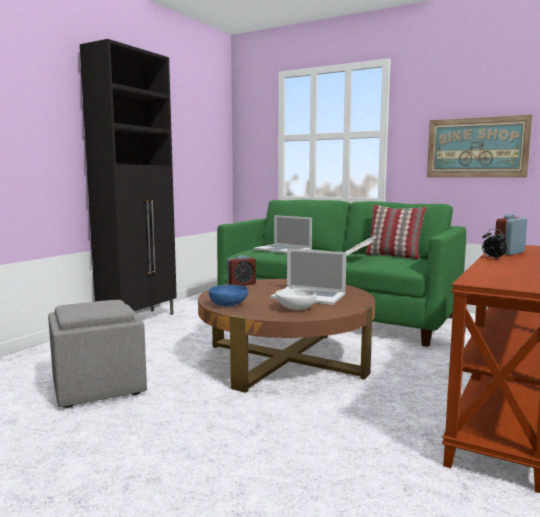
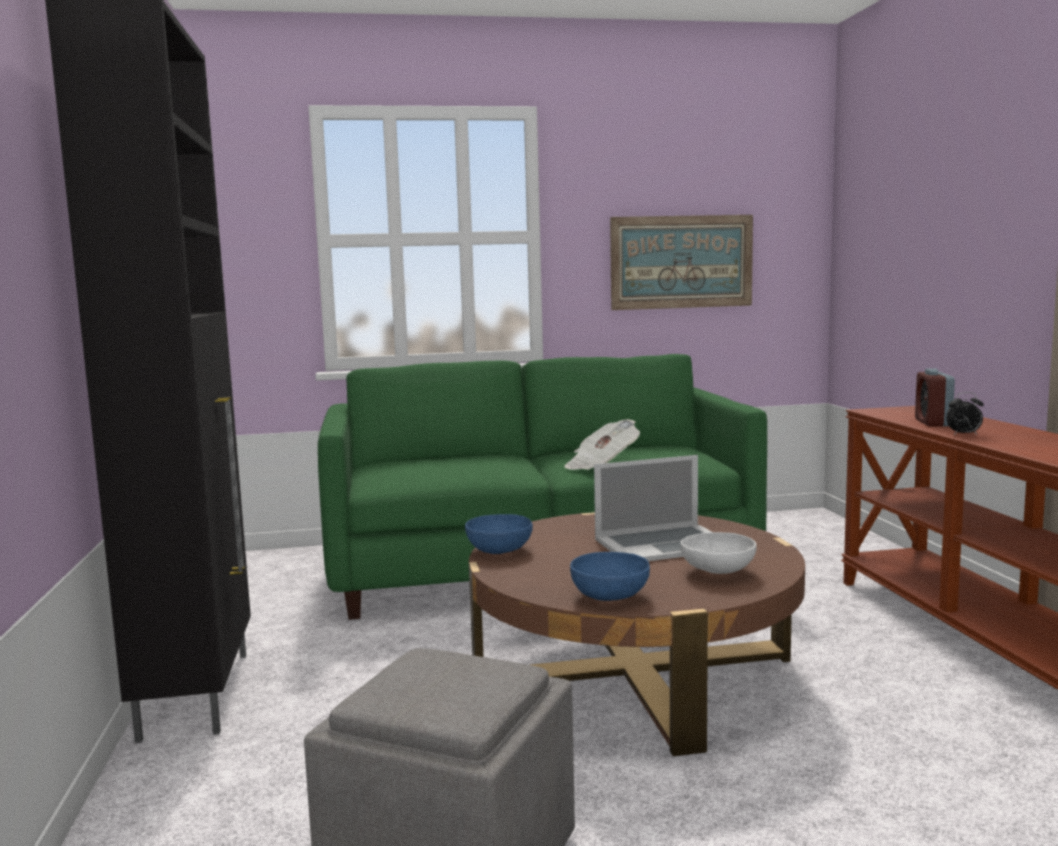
camera: 40 degrees left, 0 degrees up
alarm clock [227,255,256,286] -> blue bowl [465,514,533,554]
laptop [254,215,312,254] -> none
pillow [365,205,426,260] -> none

